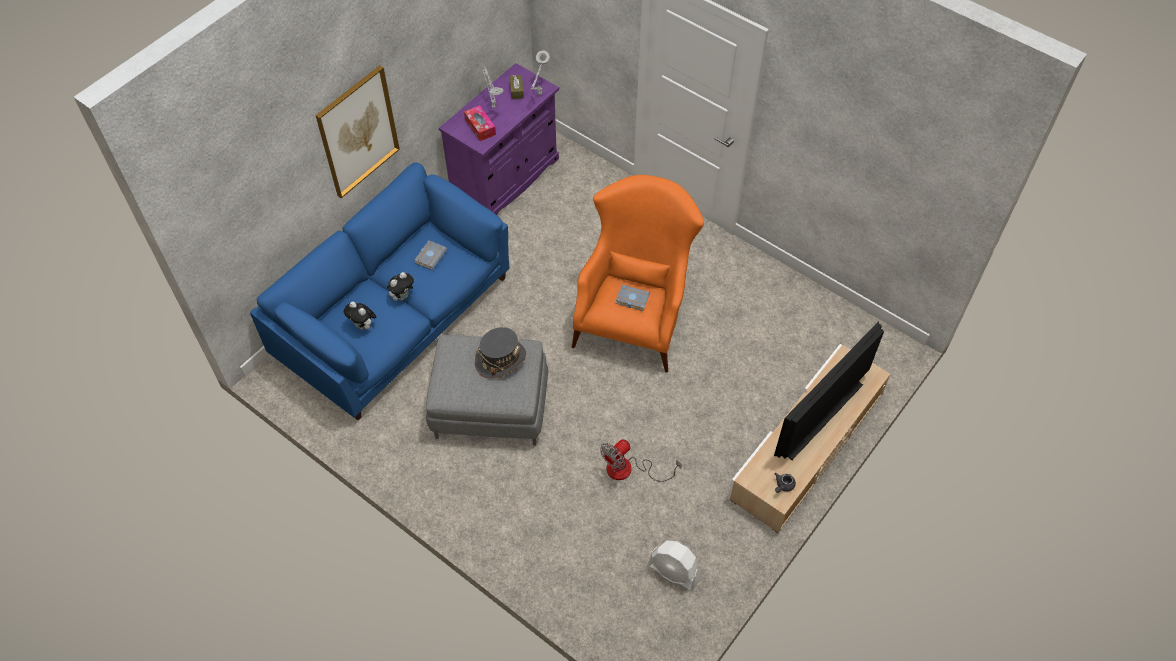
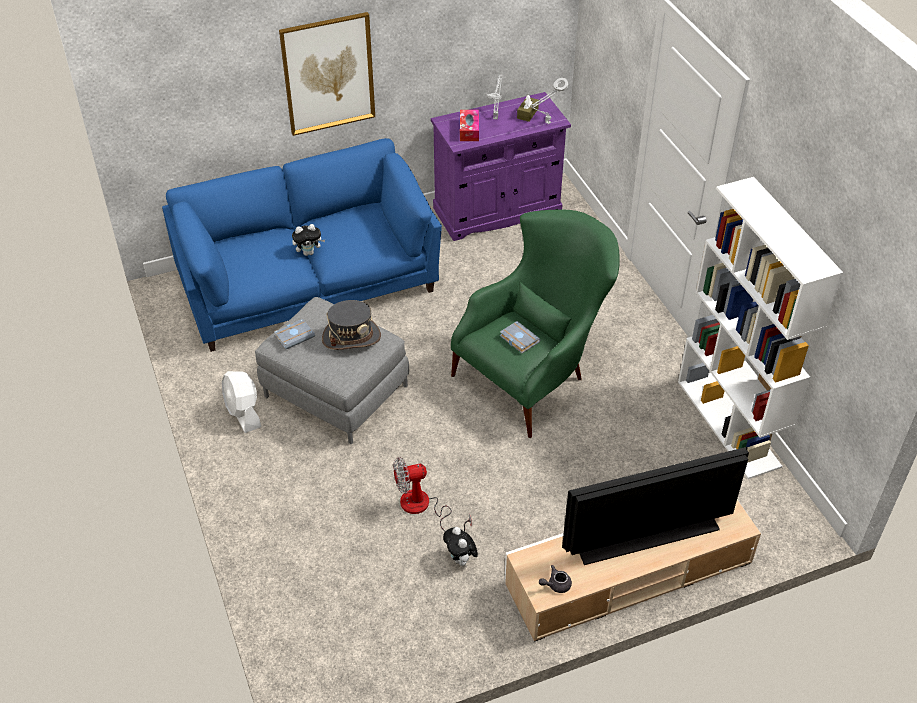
camera: 30 degrees right, 10 degrees down
plush toy [343,302,377,330] -> plush toy moved to [443,527,478,568]
grey book [415,240,447,270] -> grey book moved to [274,319,315,350]
orange armchair [572,175,704,373] -> green armchair [451,210,620,438]
white fan [647,541,701,592] -> white fan moved to [222,371,261,433]
none -> white bookcase [678,177,843,479]

